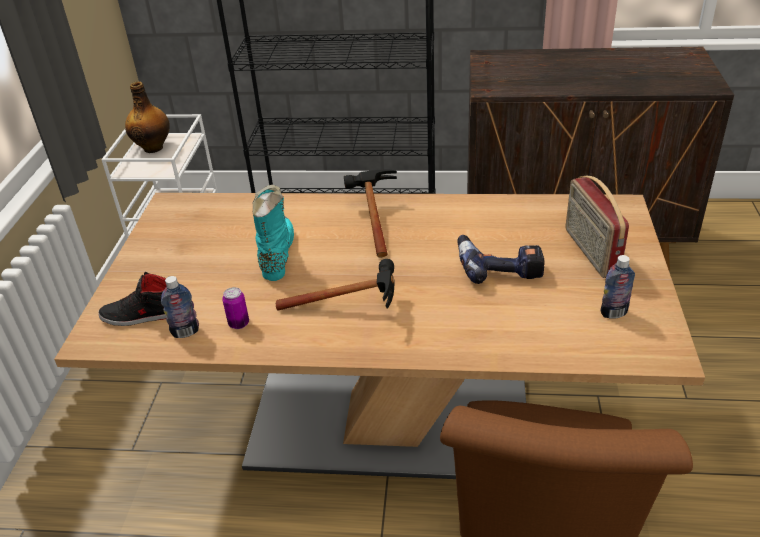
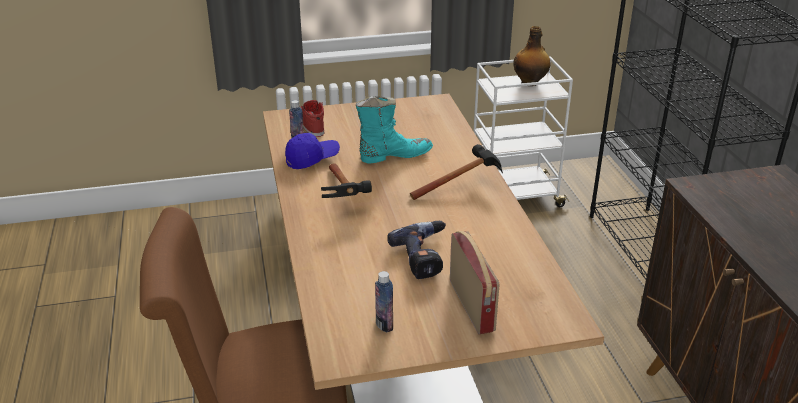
camera: 70 degrees right, 5 degrees down
black shoe [98,272,167,326] -> red shoe [300,100,324,137]
can [222,287,249,329] -> blue cap [285,133,340,169]
radio [565,176,629,278] -> radio turned 105 degrees clockwise [450,231,499,334]

